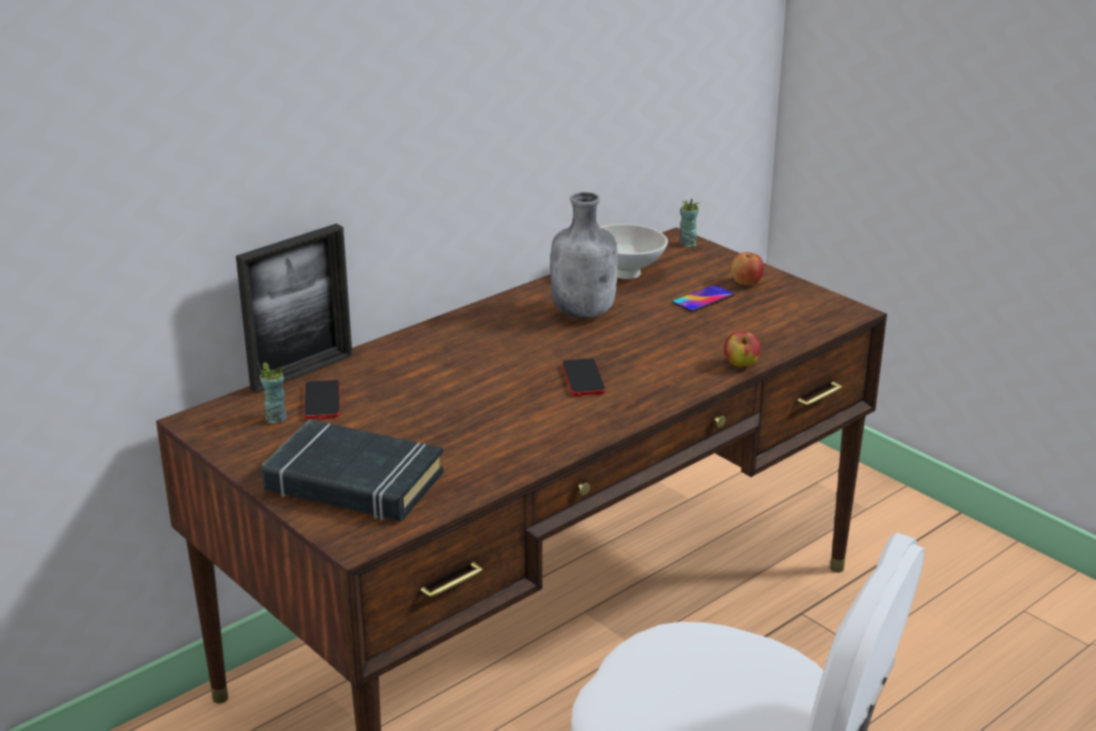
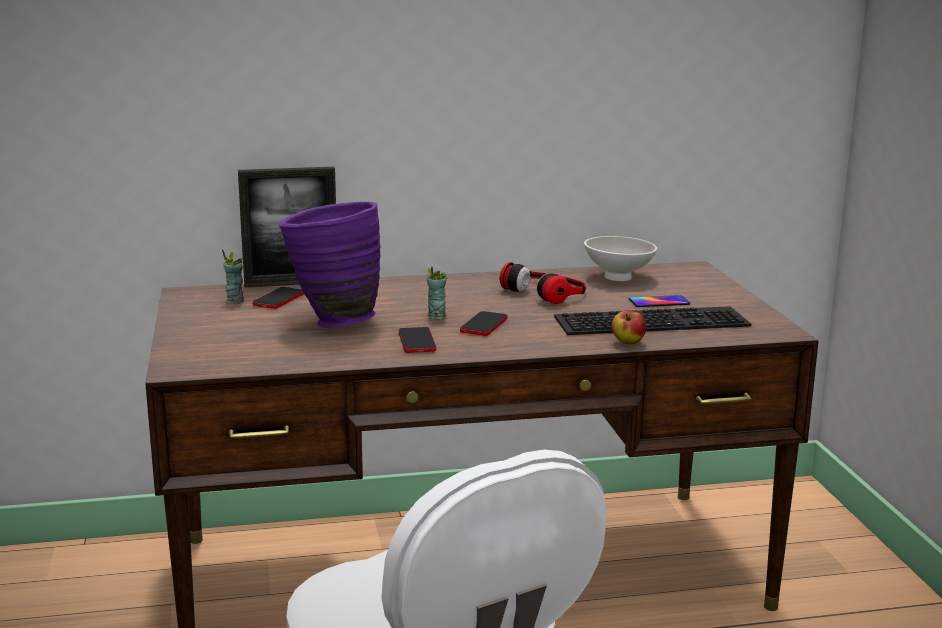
camera: 30 degrees right, 10 degrees down
black book [261,419,444,521] -> none
grey bottle [550,192,618,318] -> headphones [500,262,586,304]
cup [680,199,699,248] -> cup moved to [427,266,447,320]
apple [731,252,764,285] -> none
none -> purple vase [278,202,381,328]
none -> phone [399,327,436,353]
none -> keyboard [554,306,751,335]

